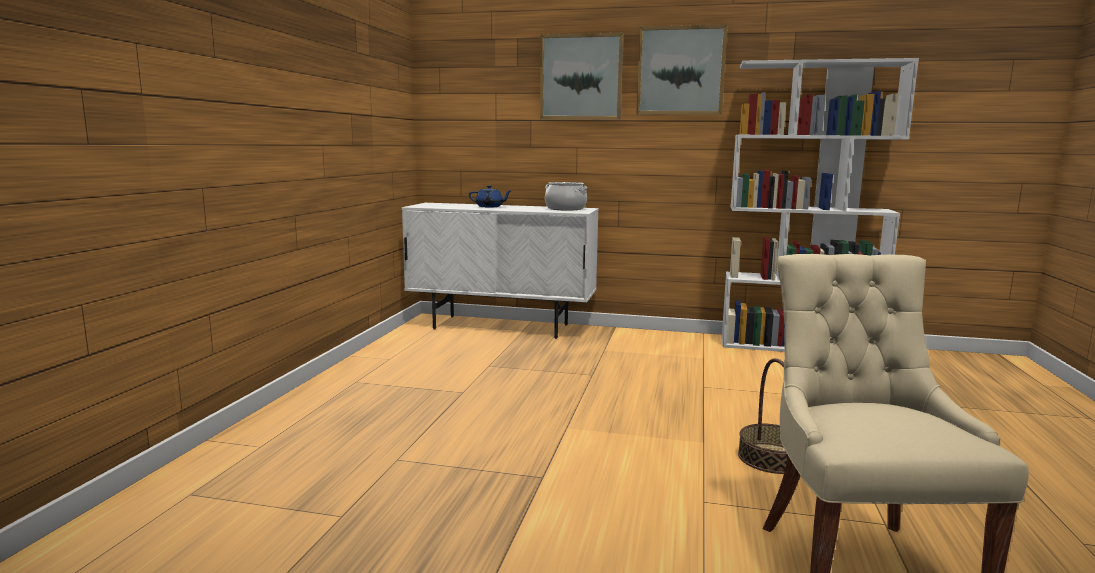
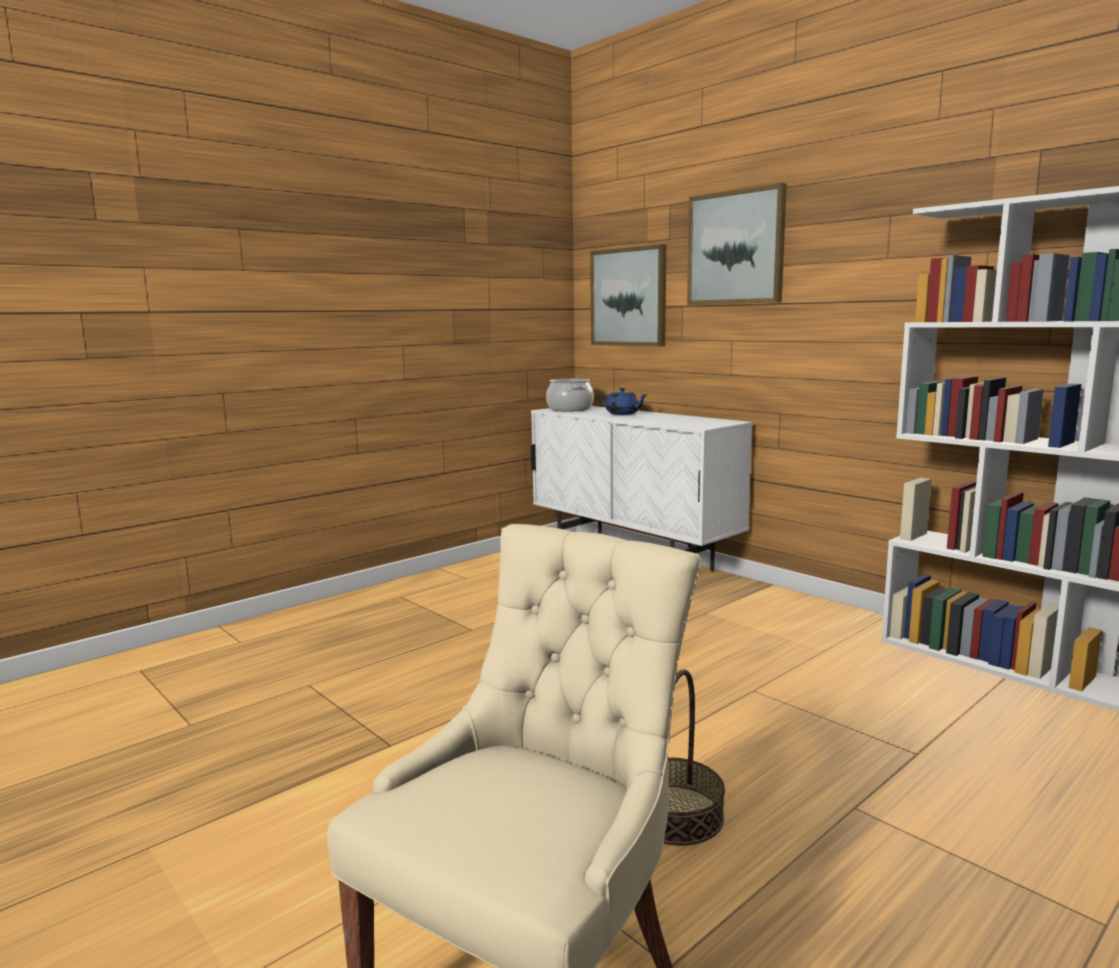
camera: 35 degrees right, 0 degrees up
cooking pot [545,182,588,211] -> cooking pot moved to [546,379,594,411]
picture [636,24,728,115] -> picture moved to [590,244,666,346]

